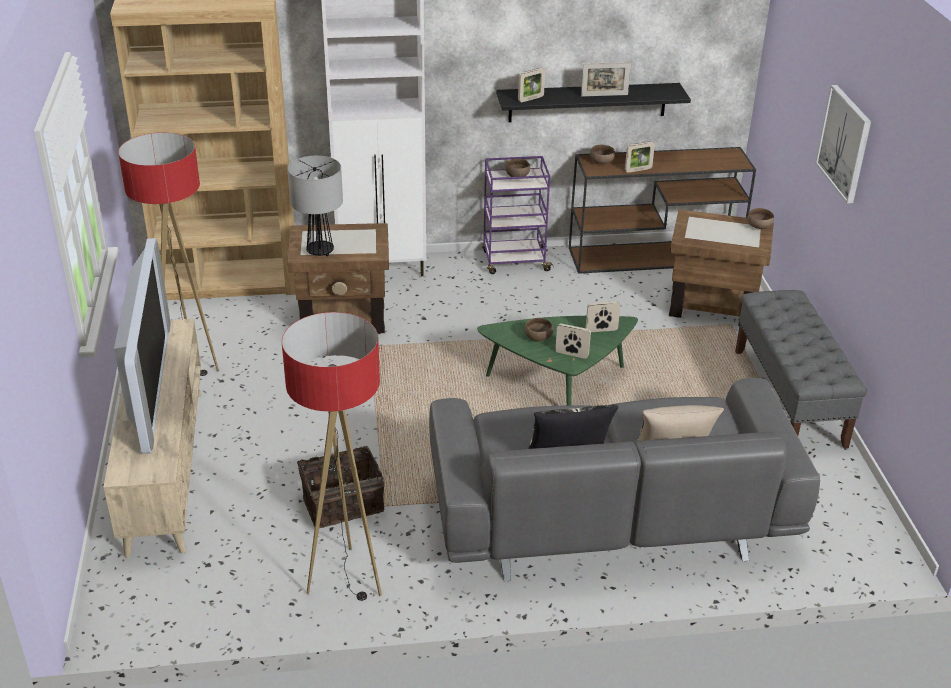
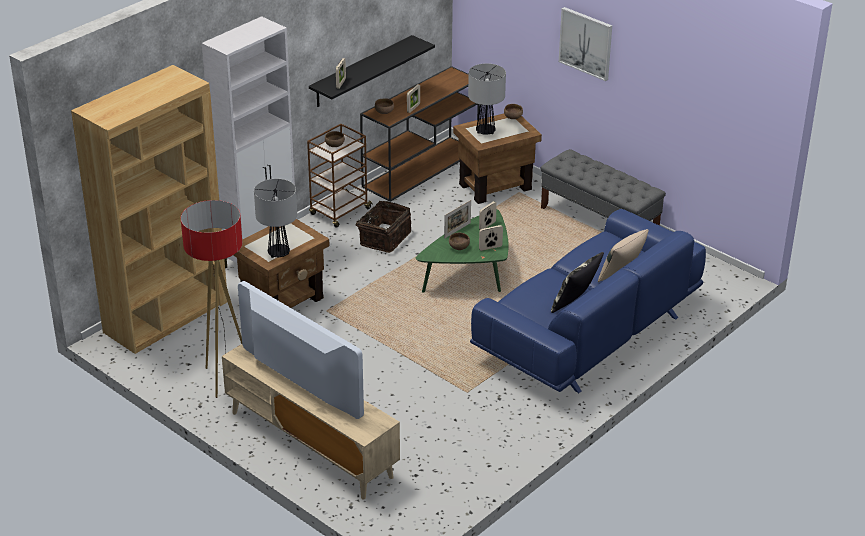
camera: 40 degrees left, 0 degrees up
floor lamp [282,312,382,601] -> none
basket [297,446,384,528] -> basket moved to [355,201,411,253]
grey sofa [429,378,820,581] -> blue sofa [470,209,706,393]
purple cart [482,156,554,274] -> brown cart [307,124,373,228]
picture frame [581,62,631,97] -> picture frame moved to [444,200,471,238]
none -> table lamp [468,63,506,135]

